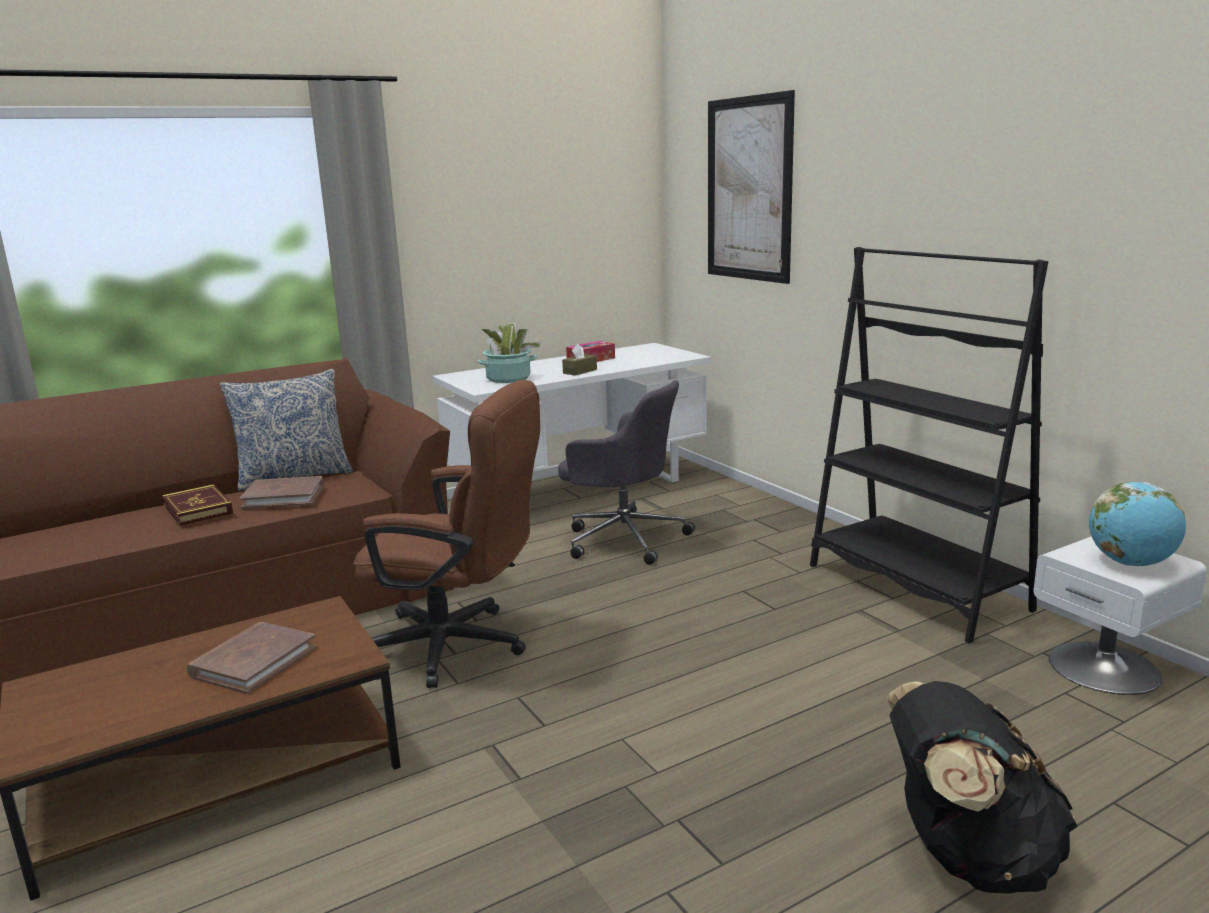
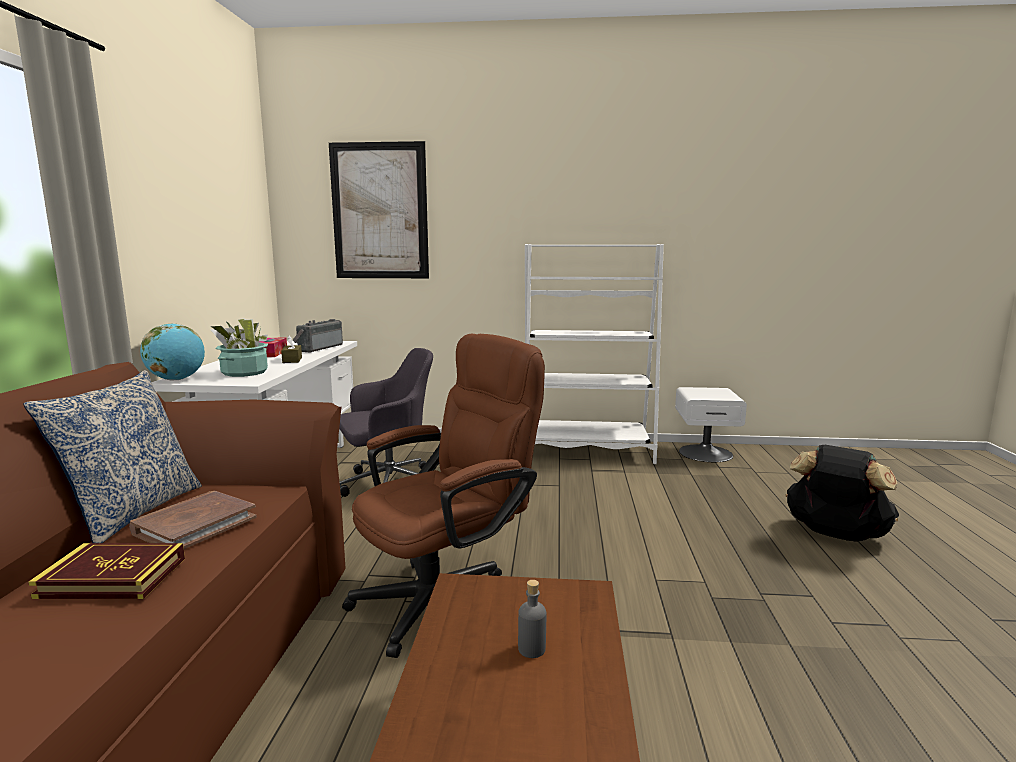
camera: 55 degrees left, 5 degrees down
brown book [187,622,317,694] -> grey bottle [518,580,546,658]
black bookcase [810,247,1048,643] -> white bookcase [525,244,664,464]
globe [1089,482,1186,566] -> globe moved to [140,323,205,381]
none -> radio [293,319,343,353]

